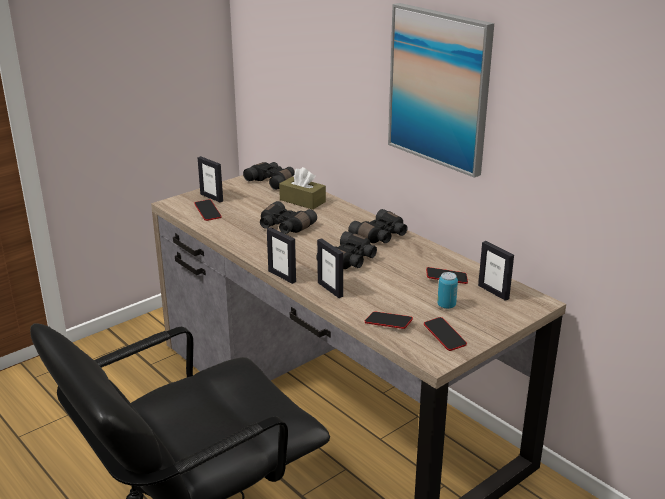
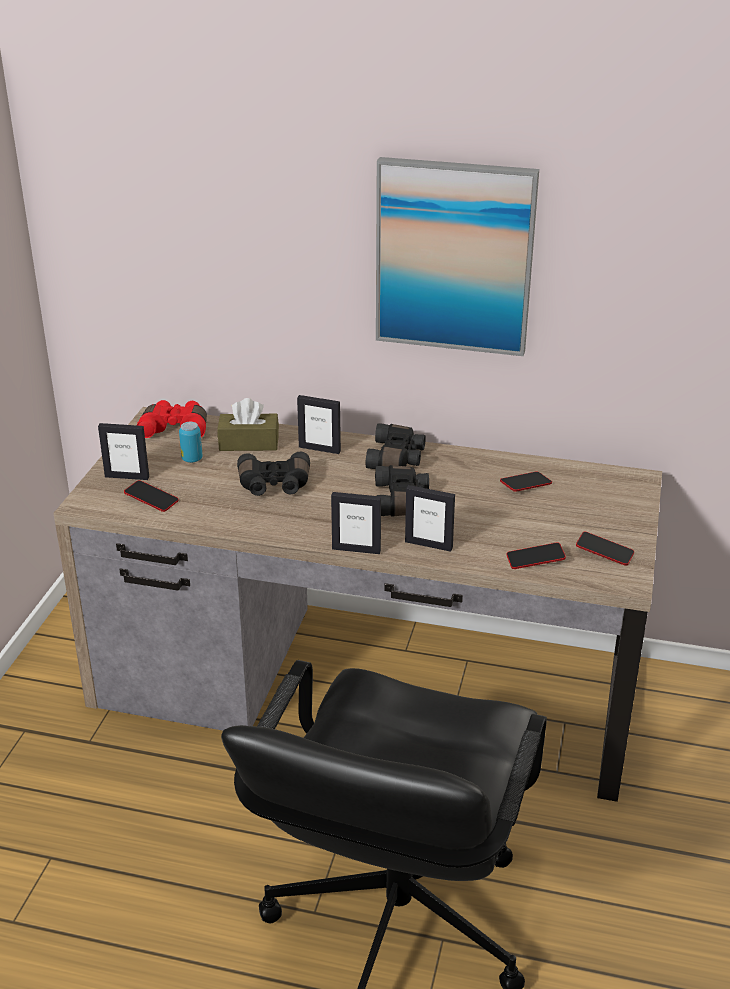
camera: 35 degrees left, 5 degrees up
black binoculars [243,162,295,190] -> red binoculars [137,400,207,438]
can [437,272,458,309] -> can moved to [179,422,202,463]
picture frame [478,241,514,301] -> picture frame moved to [297,395,341,454]

